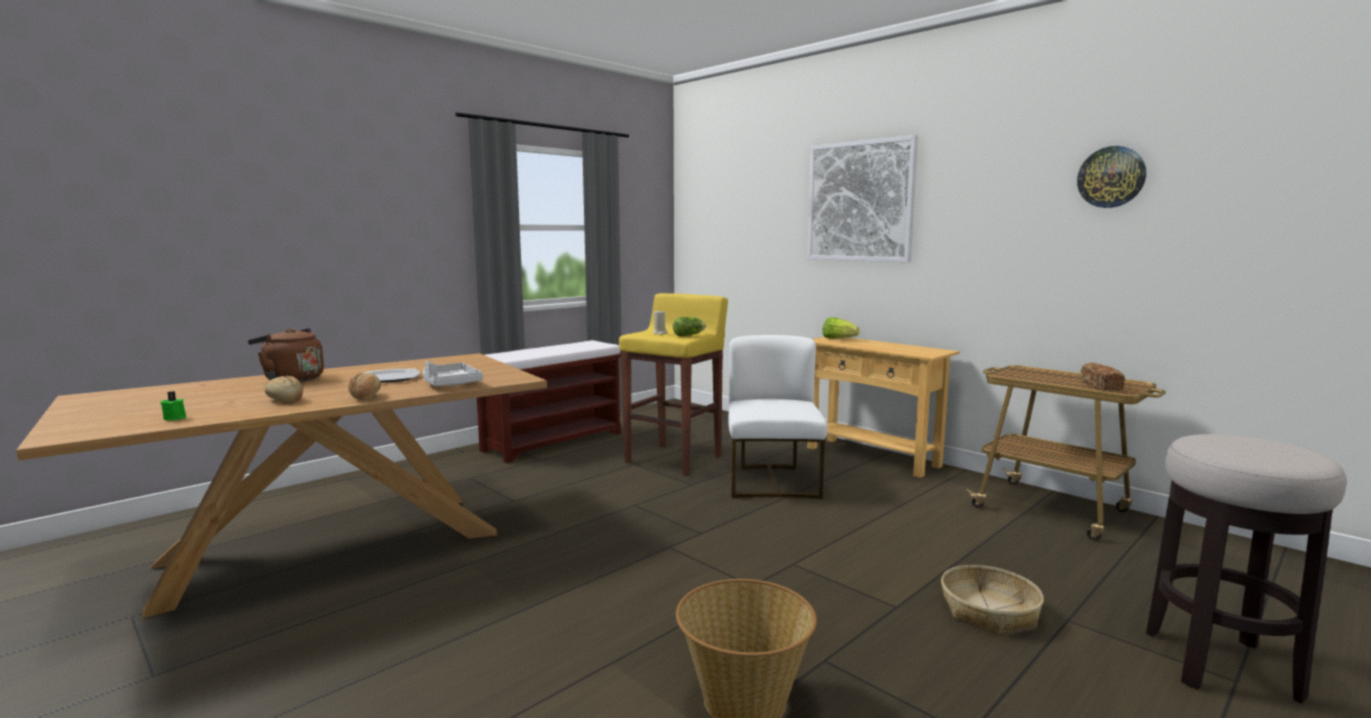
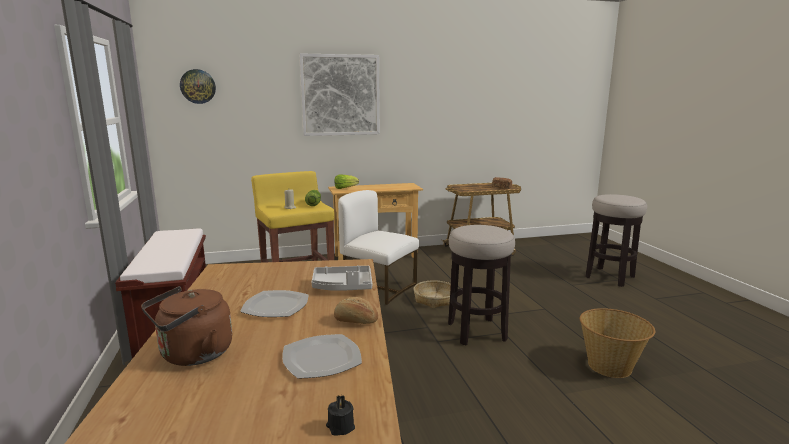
camera: 60 degrees left, 5 degrees up
green candle [160,391,186,421] -> black candle [326,395,355,436]
bread [265,376,303,404] -> plate [282,334,362,379]
basket [941,565,1044,635] -> basket moved to [413,280,451,308]
wall clock [1077,146,1146,208] -> wall clock moved to [180,69,216,104]
none -> stool [448,225,515,345]

